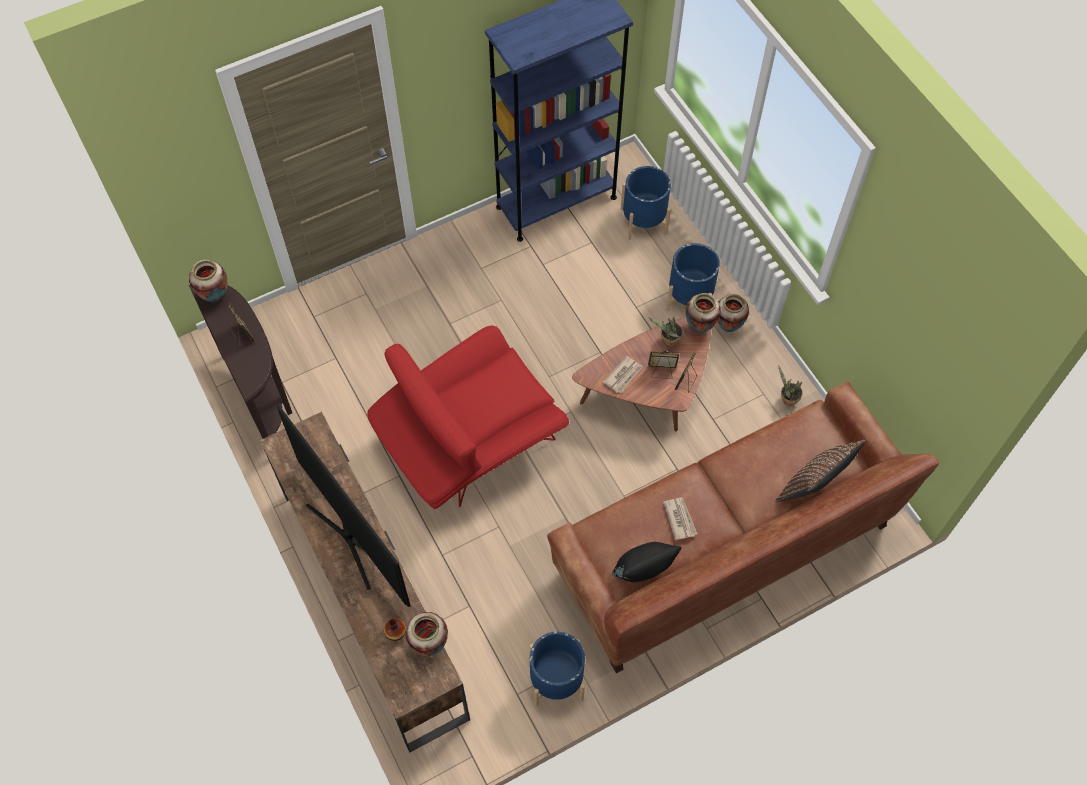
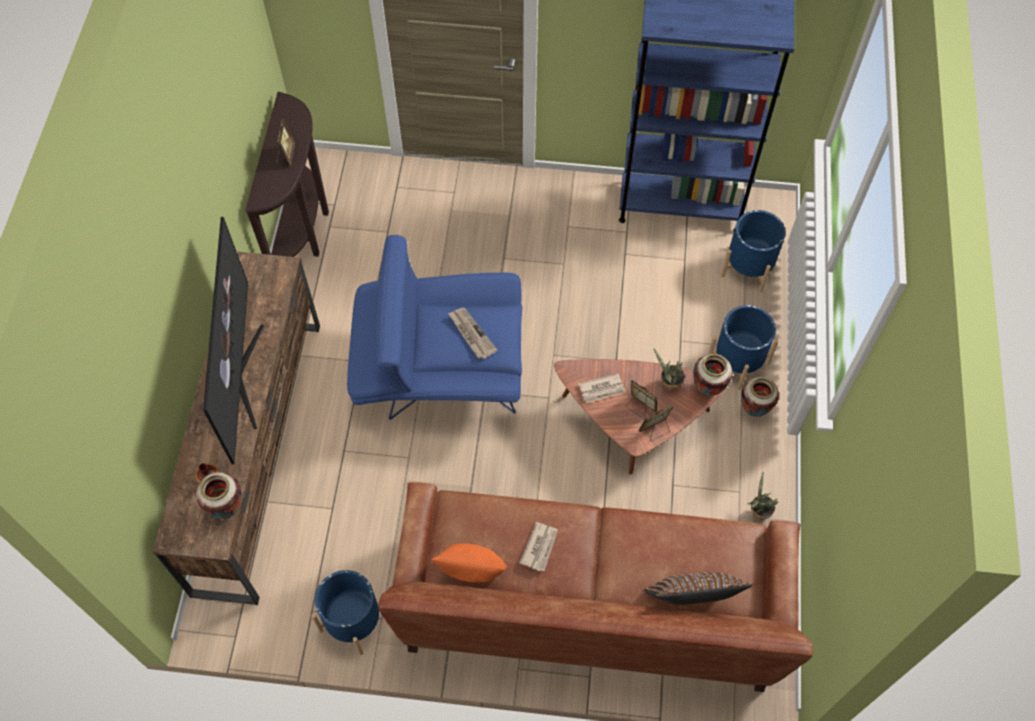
camera: 35 degrees right, 0 degrees up
vase [189,259,227,303] -> none
red armchair [367,326,569,509] -> blue armchair [347,235,522,420]
black pillow [611,542,682,582] -> orange pillow [431,543,507,583]
none -> newspaper [448,308,497,359]

